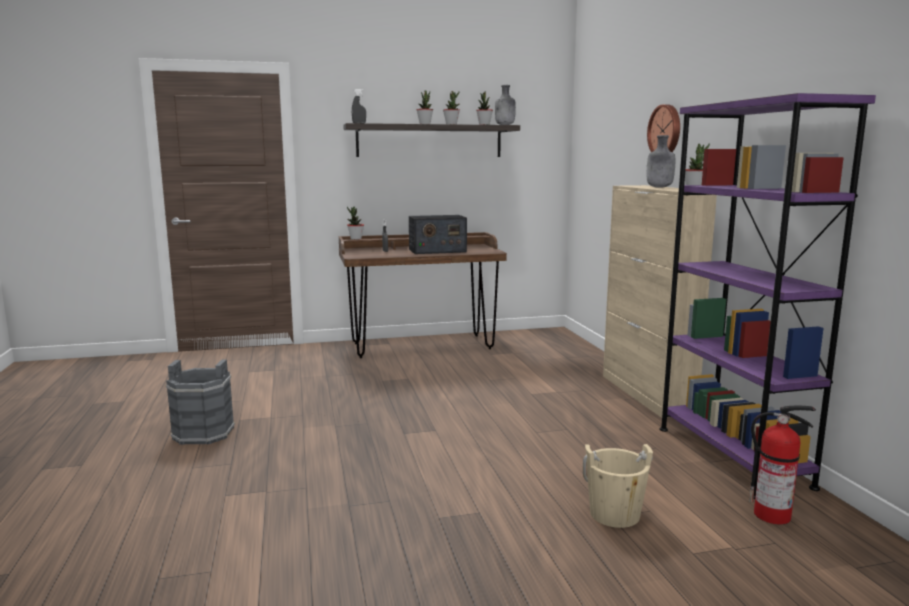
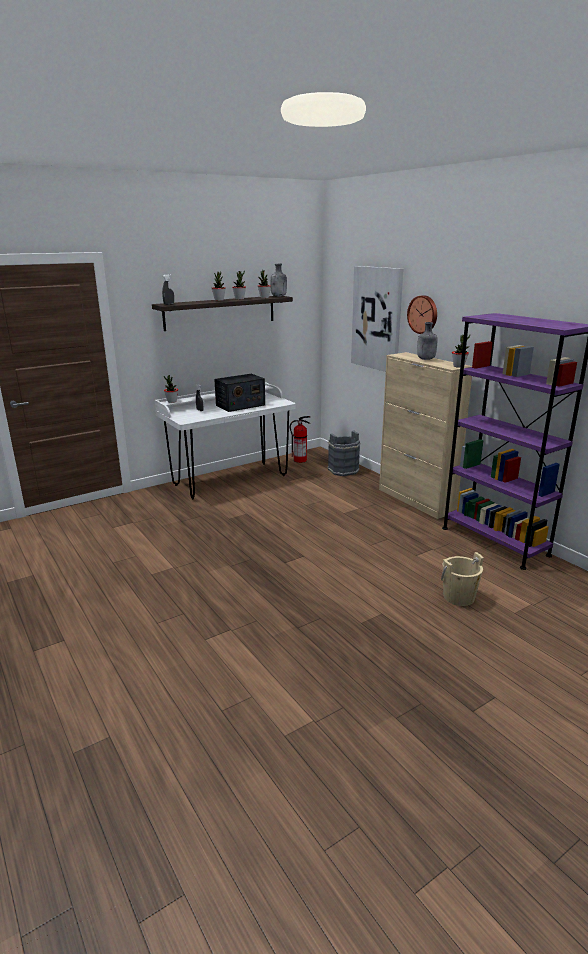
camera: 20 degrees left, 10 degrees up
grey bucket [166,360,235,445] -> grey bucket moved to [327,431,361,476]
brown desk [339,232,507,358] -> white desk [155,382,296,500]
fire extinguisher [749,406,816,524] -> fire extinguisher moved to [290,416,310,463]
none -> picture [351,266,403,372]

